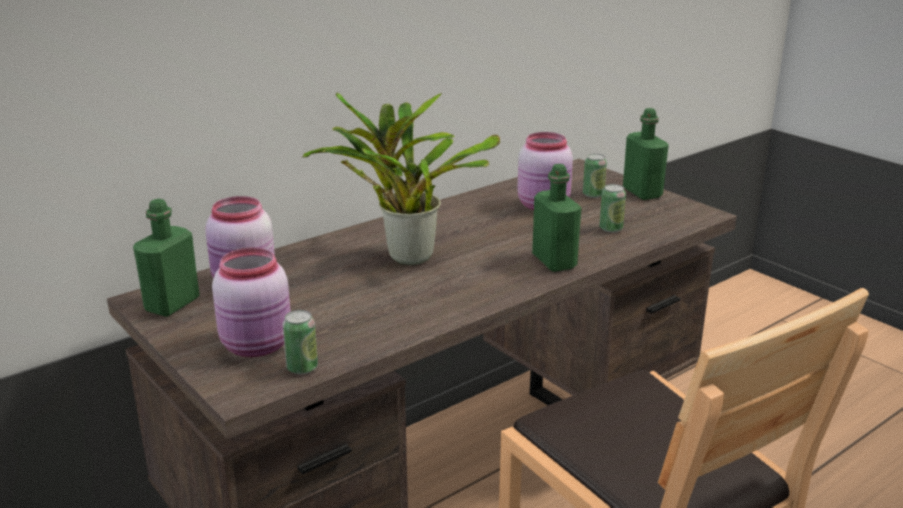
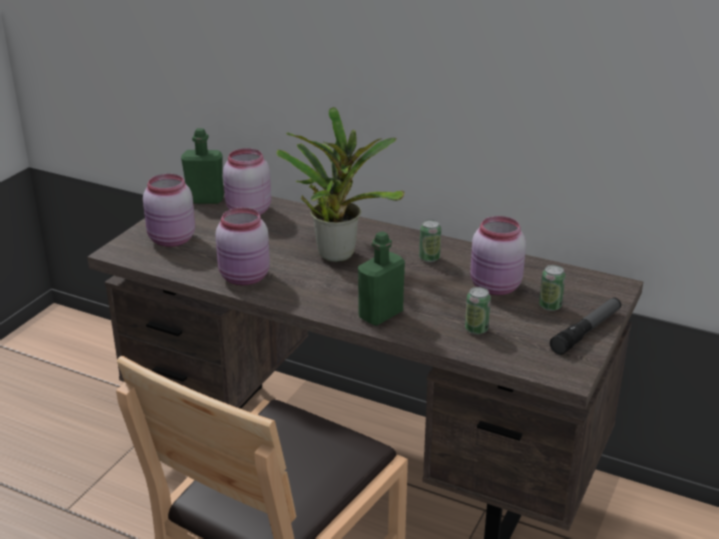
camera: 65 degrees right, 5 degrees up
can [283,310,318,374] -> can moved to [419,219,441,262]
green bottle [623,108,669,200] -> flashlight [550,298,621,355]
none -> pink jar [216,207,270,285]

